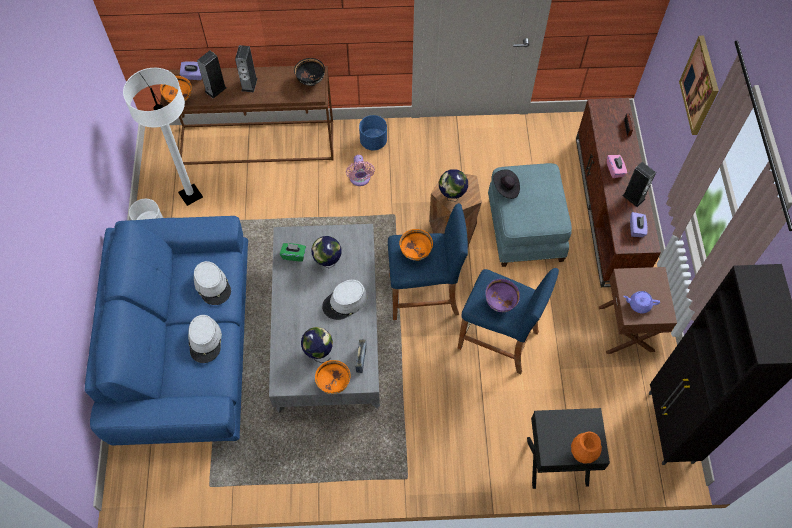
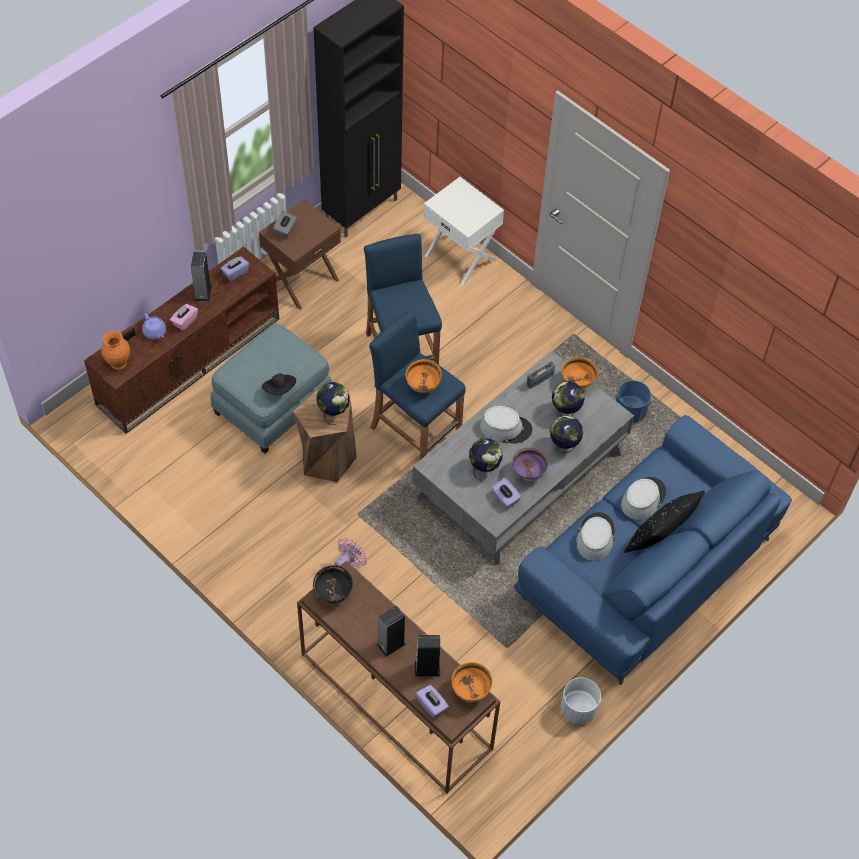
camera: 135 degrees left, 5 degrees down
white floor lamp [123,68,203,206] -> none
green tissue box [280,243,306,262] -> purple tissue box [492,478,521,509]
blue planter [359,115,387,150] -> blue planter moved to [616,380,651,423]
purple bowl [485,279,520,312] -> purple bowl moved to [512,447,548,481]
black nightstand [527,408,610,489] -> white nightstand [424,177,504,286]
orange vase [571,431,602,464] -> orange vase moved to [101,331,130,370]
purple teapot [623,291,660,313] -> purple teapot moved to [142,313,166,339]
picture [679,36,719,135] -> none
none -> grey tissue box [273,211,297,238]
none -> globe [550,416,583,453]
none -> black pillow [624,491,705,553]

